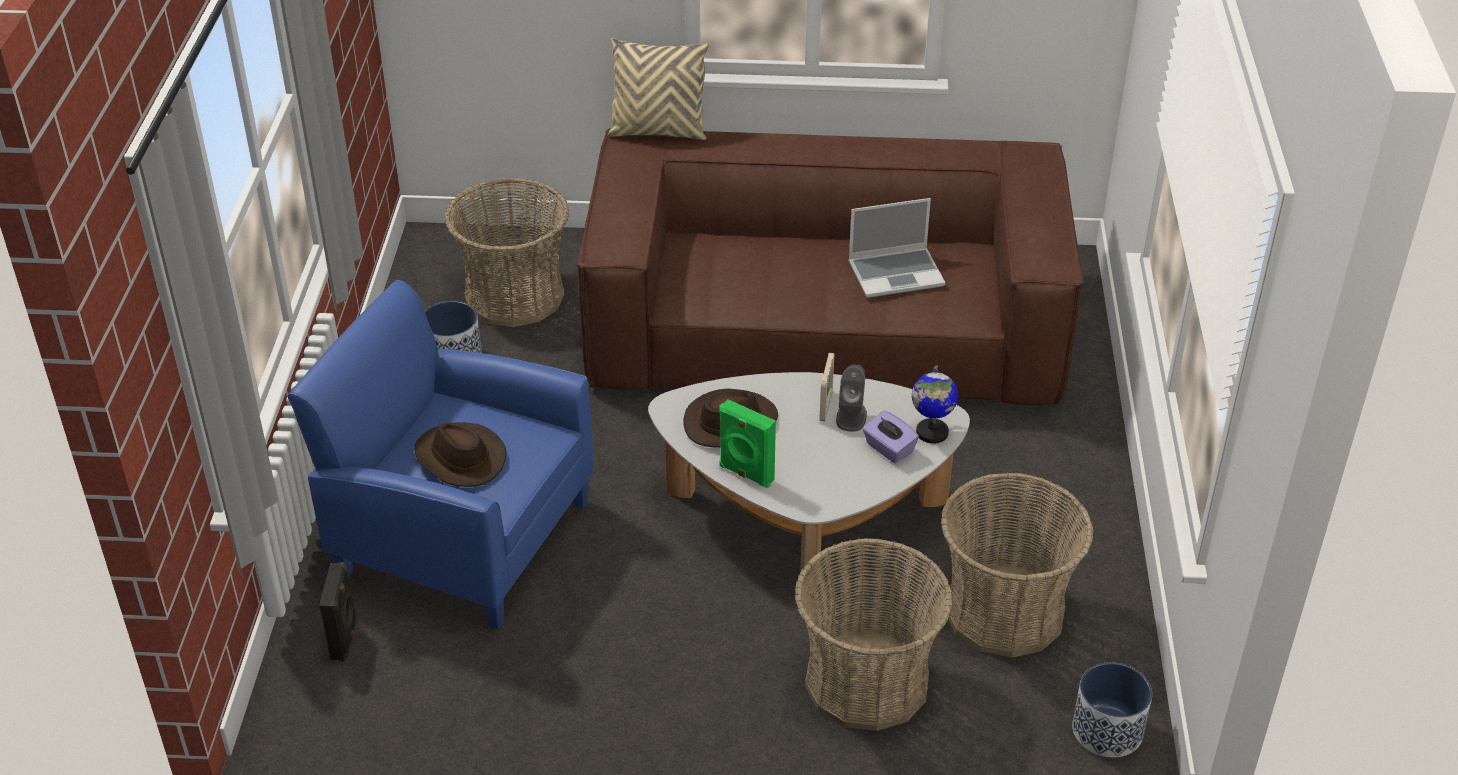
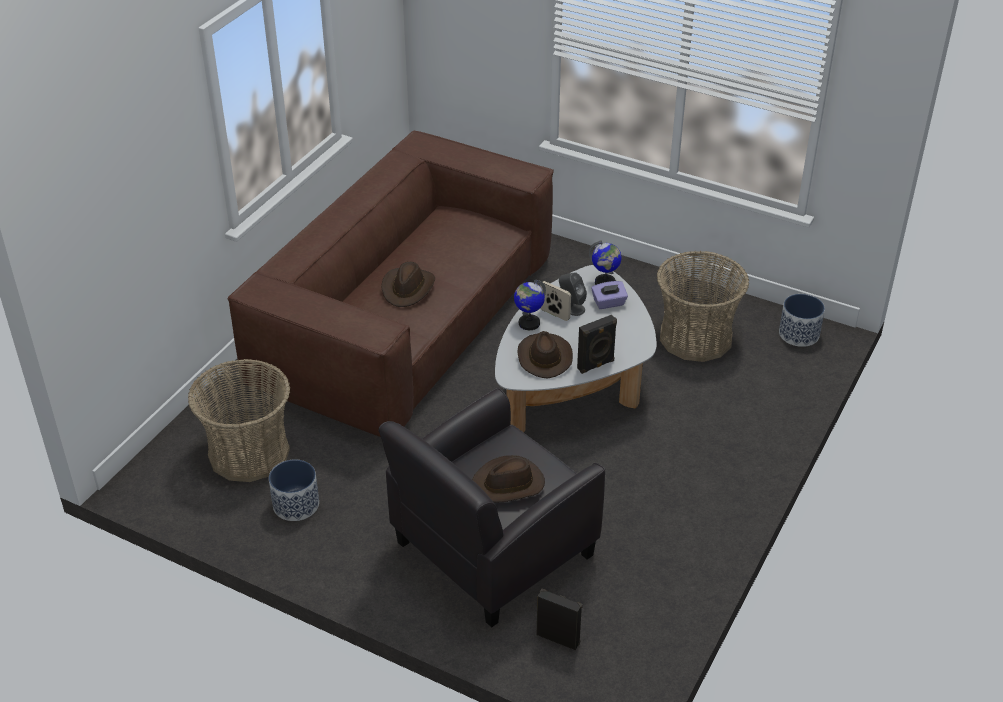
camera: 65 degrees left, 0 degrees up
blue armchair [288,280,593,629] -> black armchair [379,388,605,627]
beige pillow [608,38,709,140] -> none
green speaker [719,399,776,488] -> black speaker [577,315,617,374]
basket [794,538,953,731] -> none
laptop [848,198,946,298] -> none
none -> brown hat [381,262,435,307]
none -> globe [514,280,546,330]

